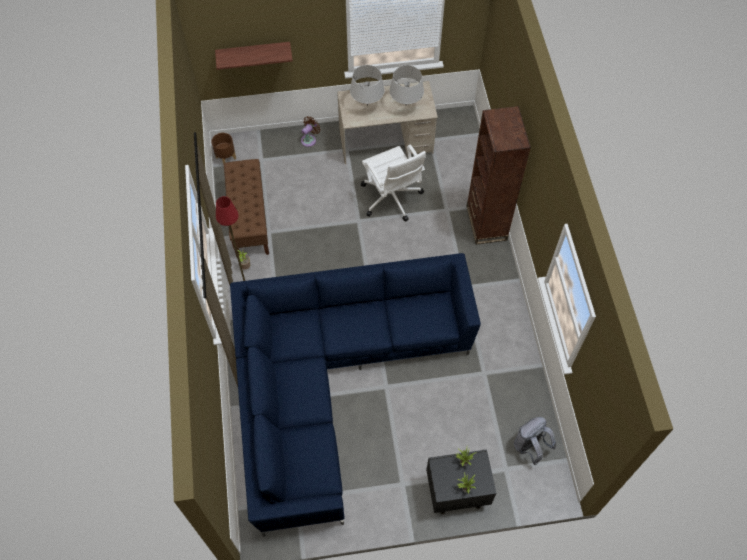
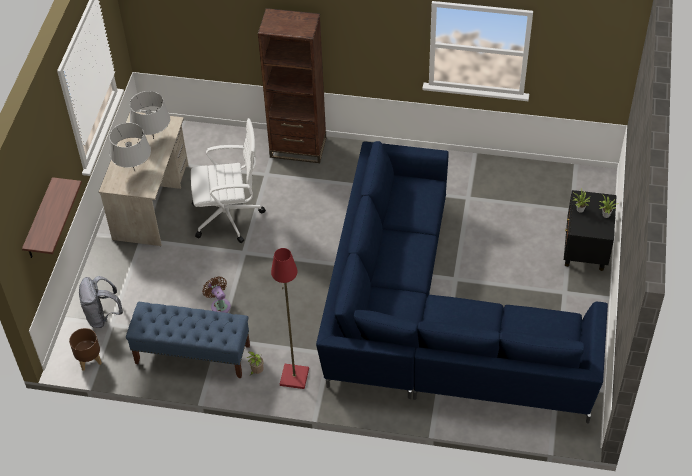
camera: 70 degrees left, 10 degrees down
brown bench [224,159,269,257] -> blue bench [126,302,250,378]
brown fan [301,116,320,147] -> brown fan moved to [202,276,231,313]
grey backpack [514,417,556,465] -> grey backpack moved to [79,276,123,328]

